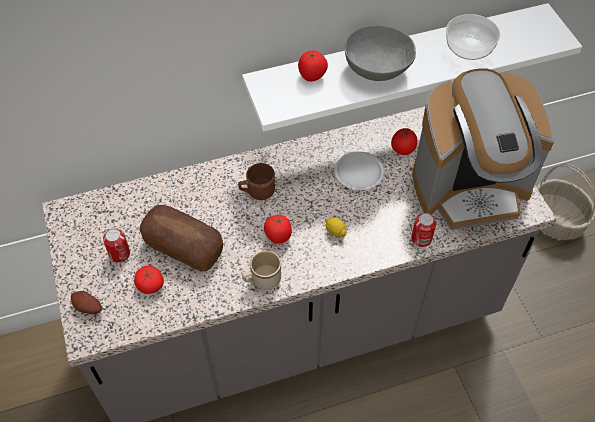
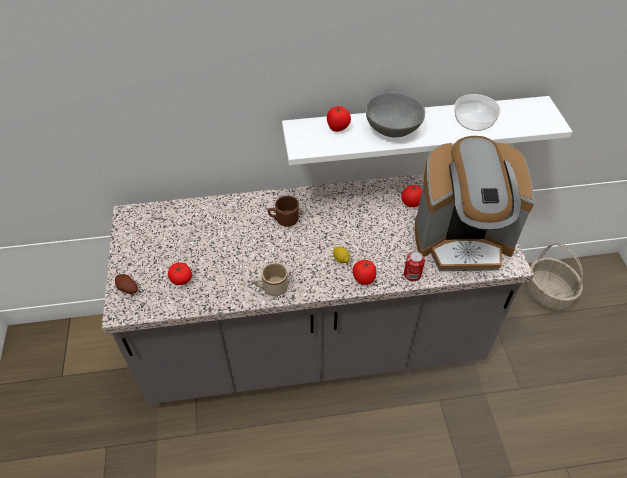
camera: 10 degrees right, 5 degrees down
can [103,228,130,262] -> none
bread [139,205,223,271] -> none
tomato [264,215,292,244] -> tomato moved to [353,260,376,285]
white plate [334,151,384,190] -> none

